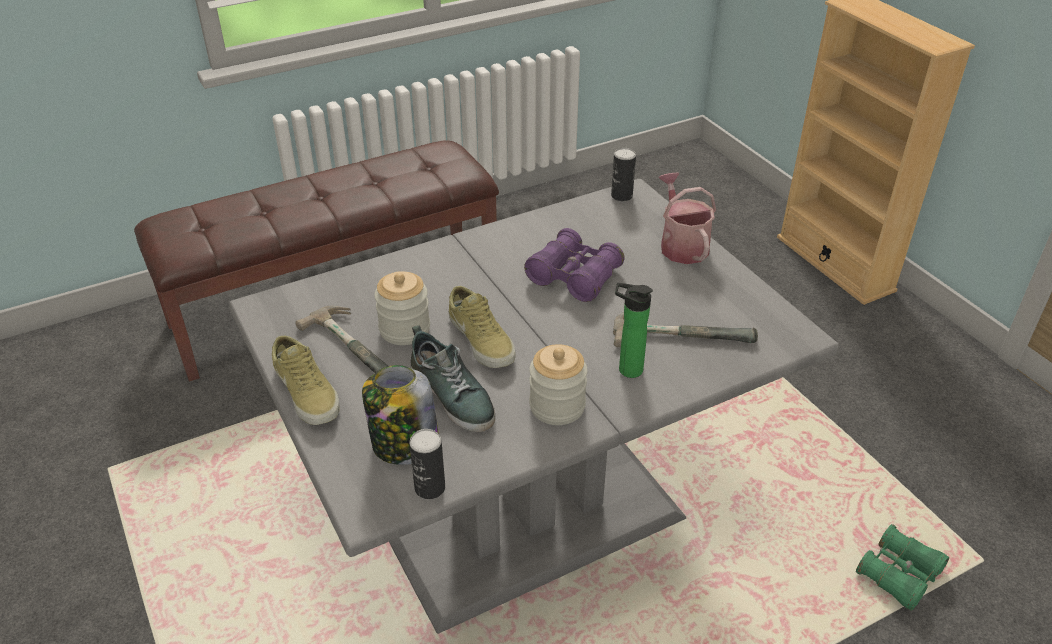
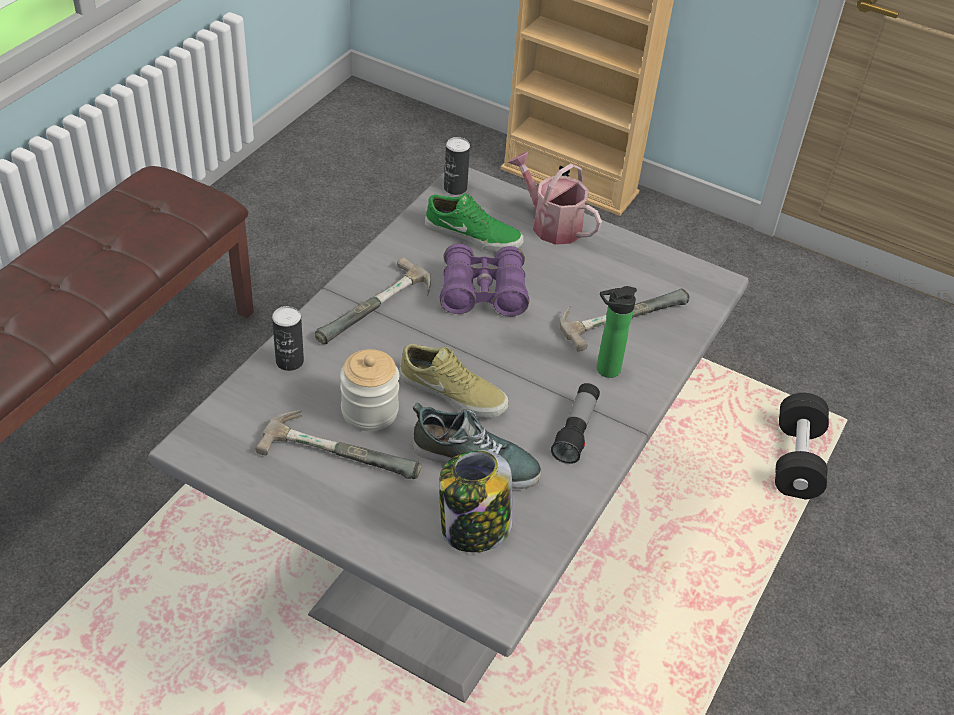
camera: 35 degrees left, 5 degrees up
beige shoe [272,335,340,425] -> none
can [409,429,445,499] -> can moved to [272,306,304,371]
jar [529,344,588,425] -> flashlight [551,383,600,464]
green binoculars [856,524,949,611] -> black dumbbell [775,393,829,500]
none -> hammer [315,257,431,344]
none -> green shoe [425,193,524,252]

